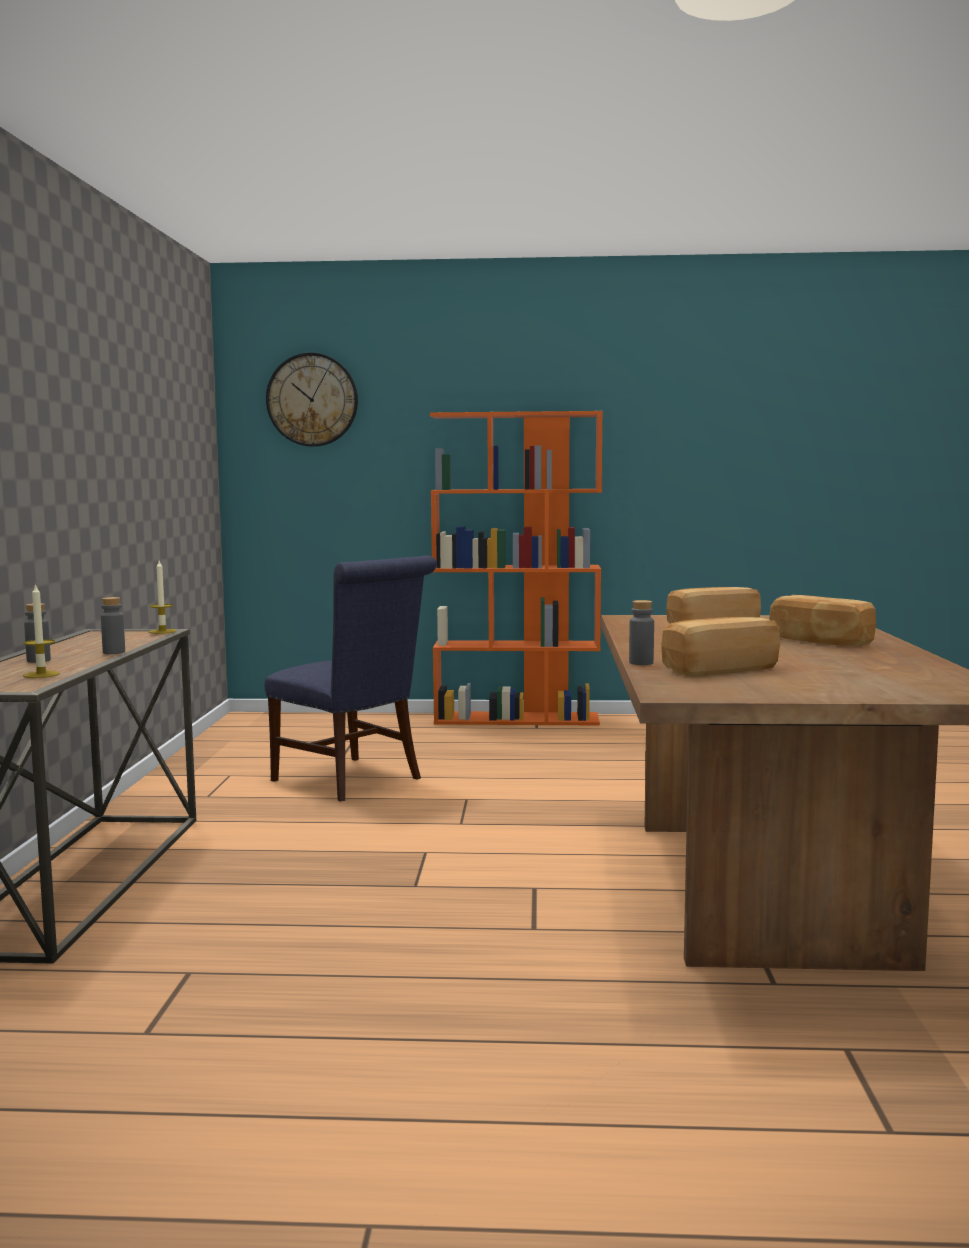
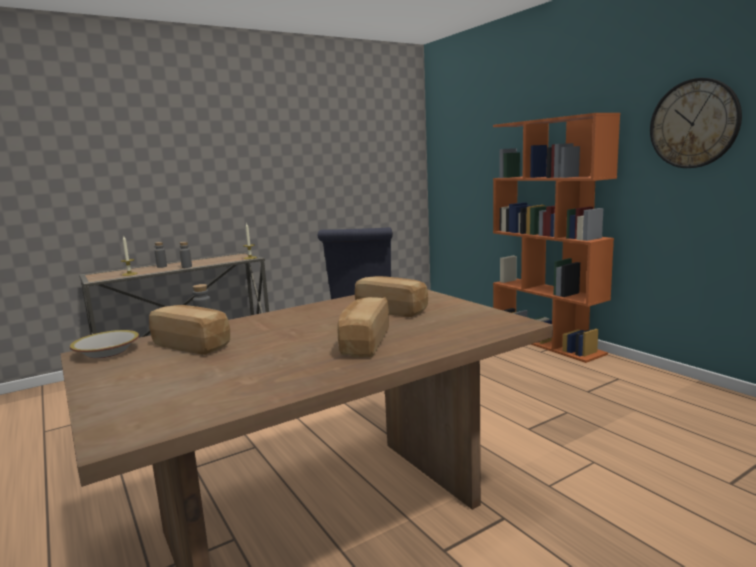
camera: 55 degrees right, 5 degrees up
wall clock [266,353,358,447] -> wall clock moved to [650,78,742,168]
none -> bowl [70,330,139,358]

